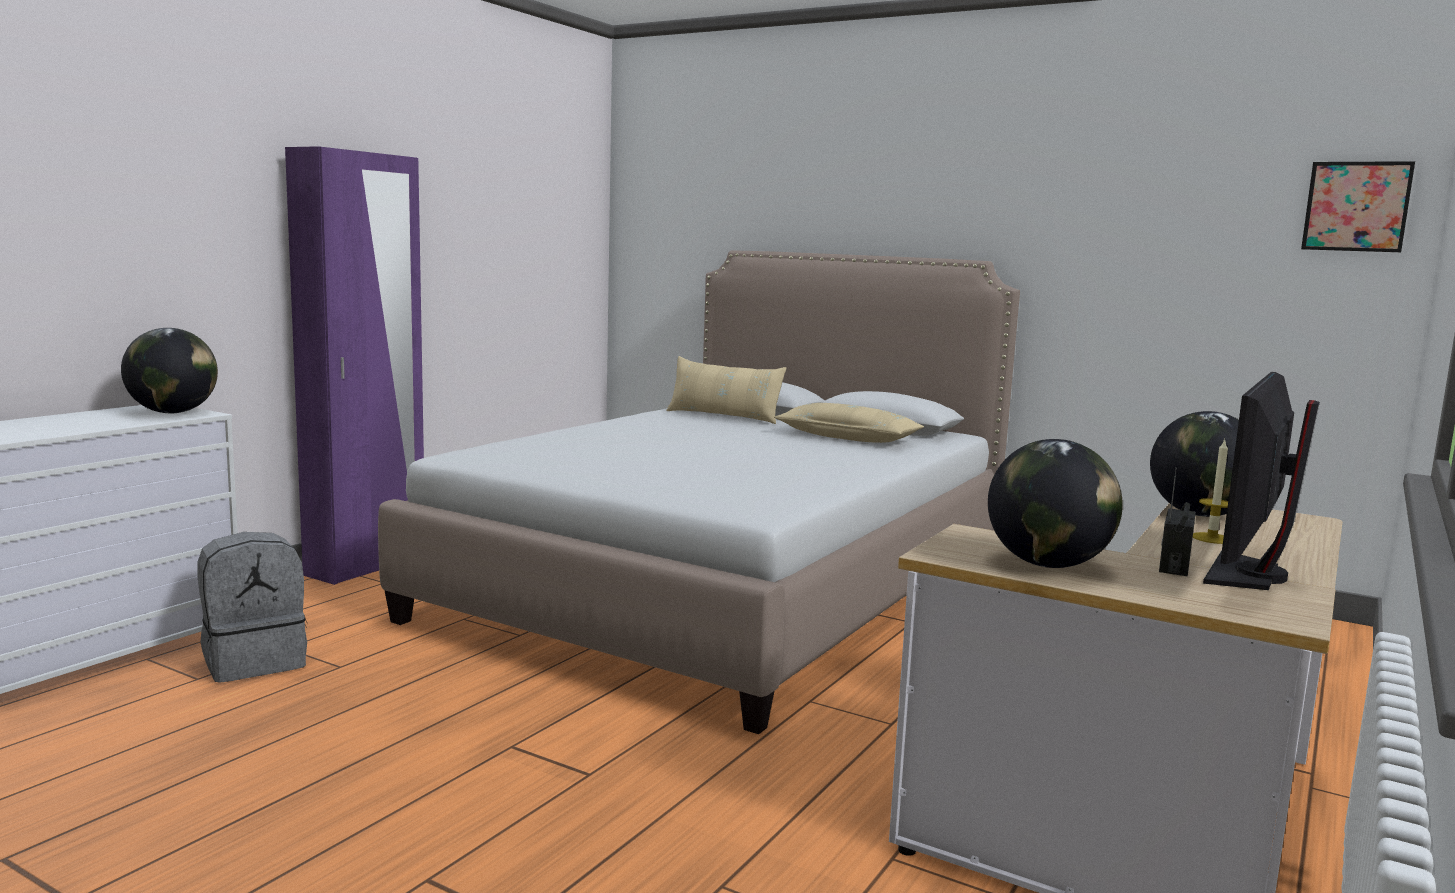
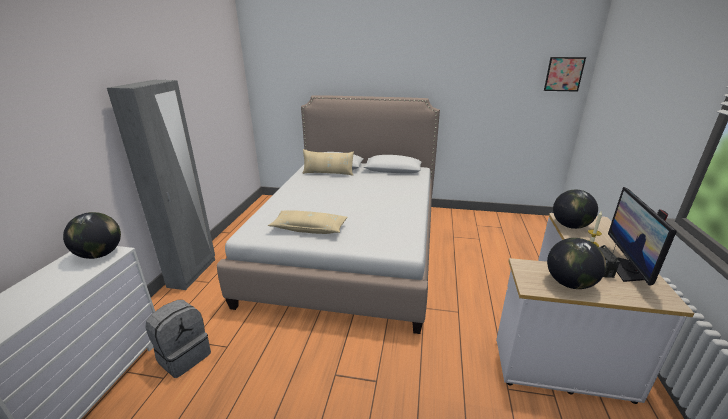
camera: 20 degrees left, 15 degrees up
purple wardrobe [285,146,424,585] -> grey wardrobe [107,80,215,290]
beige pillow [774,403,924,443] -> beige pillow moved to [268,210,347,234]

